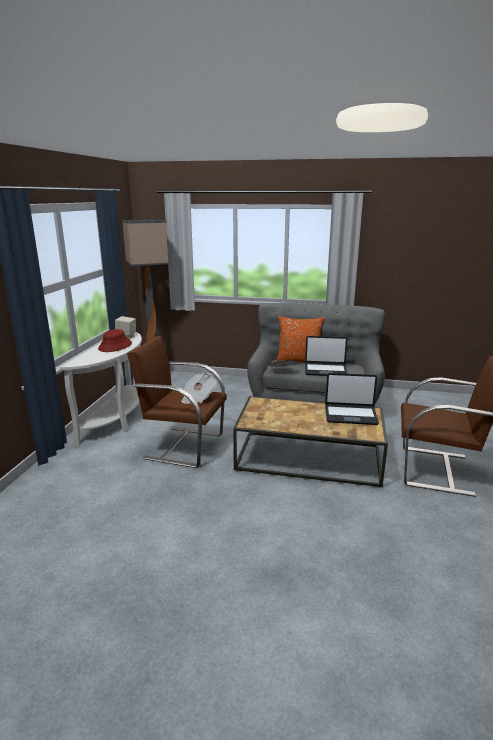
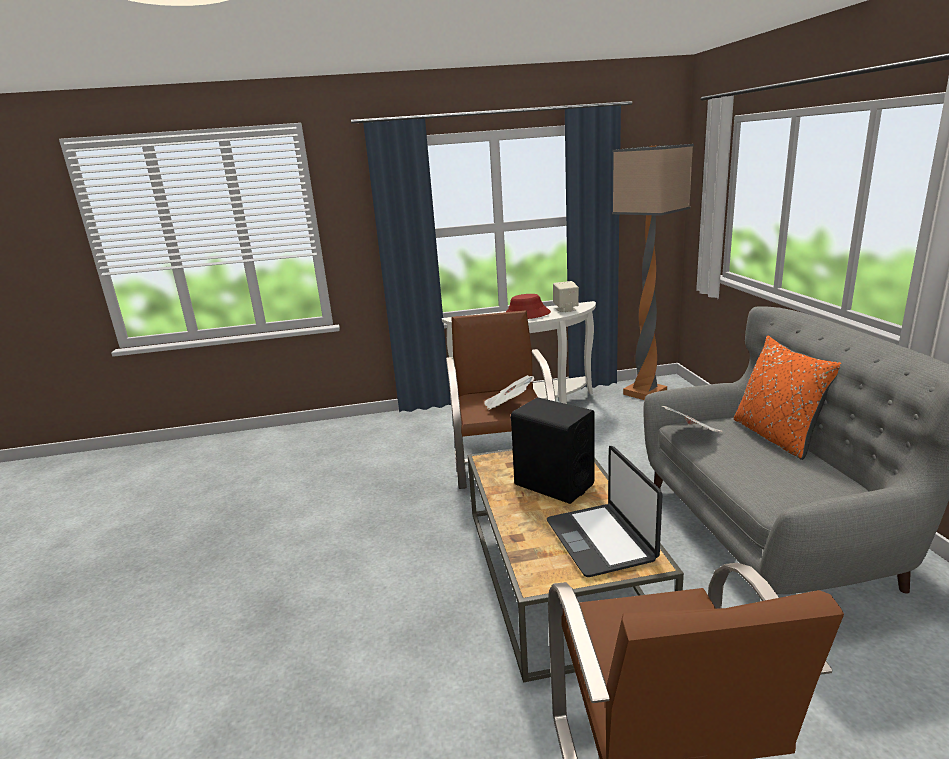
camera: 70 degrees right, 0 degrees up
laptop [305,336,347,376] -> none
none -> black speaker [510,397,595,504]

